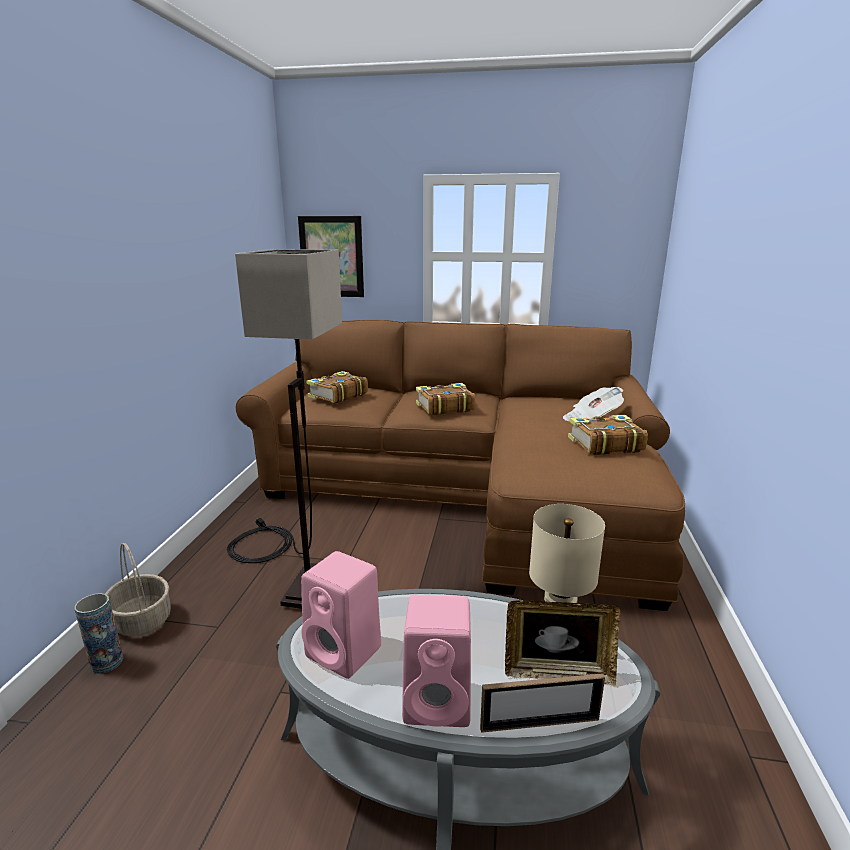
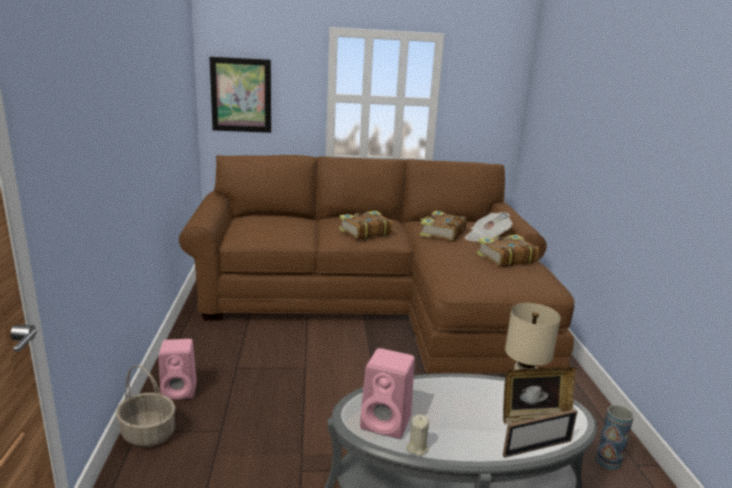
camera: 15 degrees left, 0 degrees up
vase [74,593,123,674] -> vase moved to [596,405,634,470]
floor lamp [227,249,342,609] -> none
book [307,371,368,403] -> book moved to [420,211,466,241]
pink speaker [402,595,471,727] -> pink speaker moved to [159,339,197,400]
none -> beige candle [406,414,429,456]

